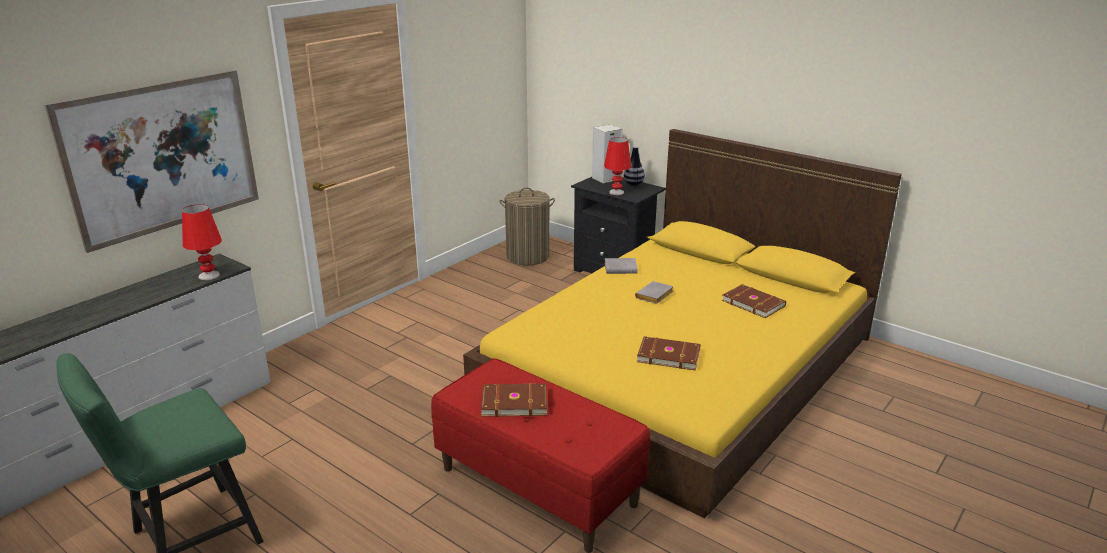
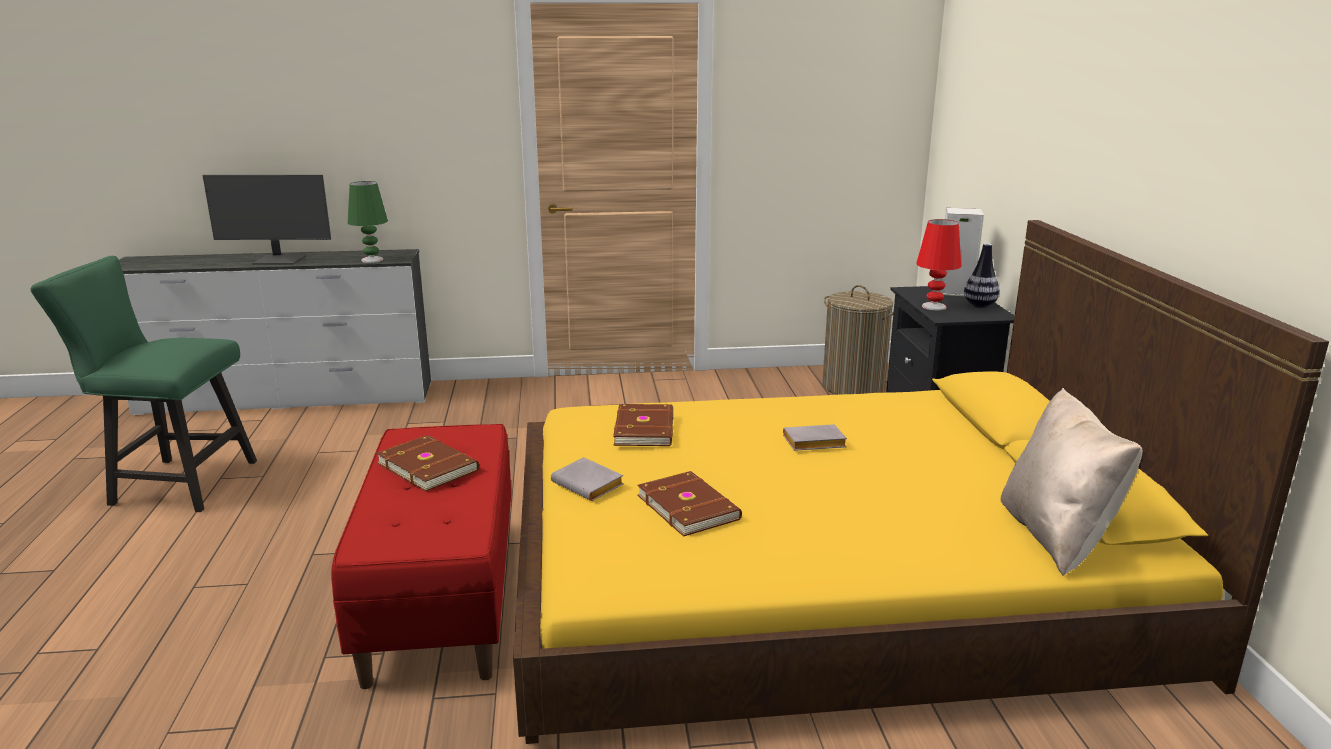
camera: 45 degrees right, 5 degrees down
picture [44,70,259,253] -> none
red table lamp [182,204,222,280] -> green table lamp [348,181,388,263]
grey book [605,258,638,274] -> grey book moved to [551,457,624,501]
brown book [722,284,786,318] -> brown book moved to [613,404,674,446]
none -> monitor [203,175,331,264]
none -> beige pillow [1001,388,1143,576]

